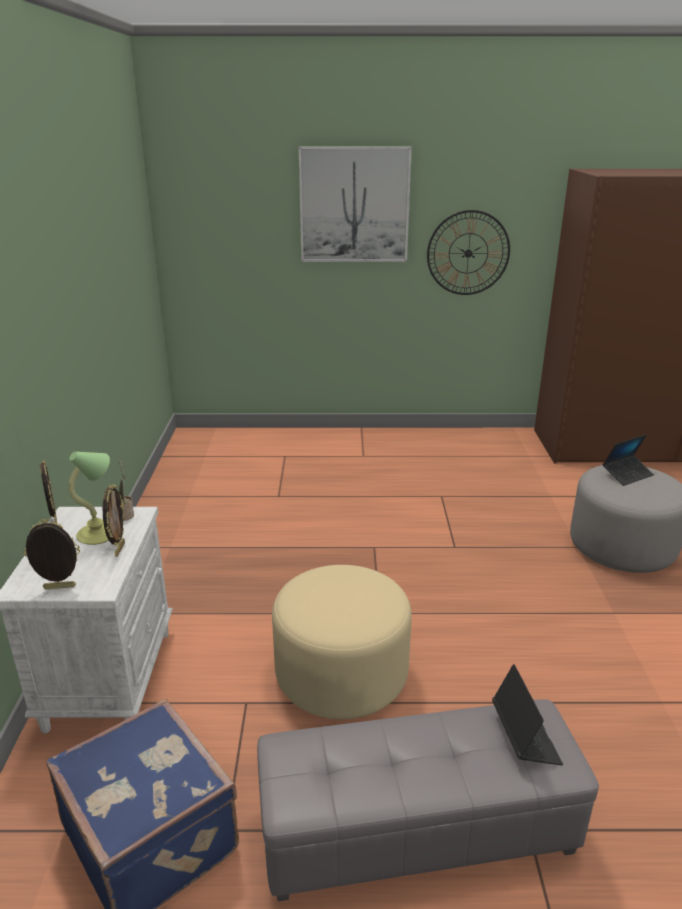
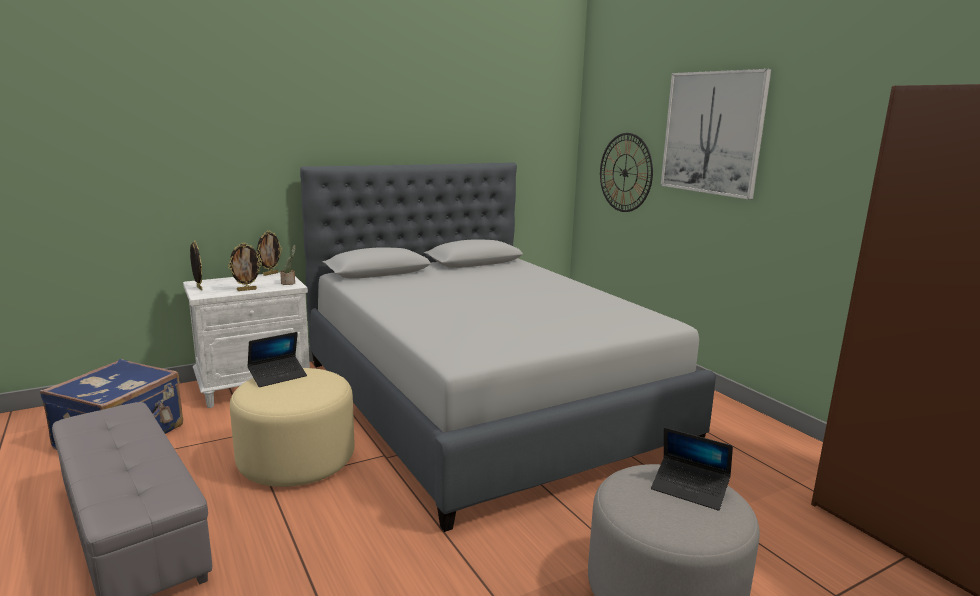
camera: 60 degrees right, 10 degrees down
table lamp [69,452,110,545] -> none
wall clock [427,210,510,295] -> wall clock moved to [600,133,653,212]
laptop [492,664,563,766] -> laptop moved to [247,332,307,387]
none -> grey bed [300,162,716,532]

